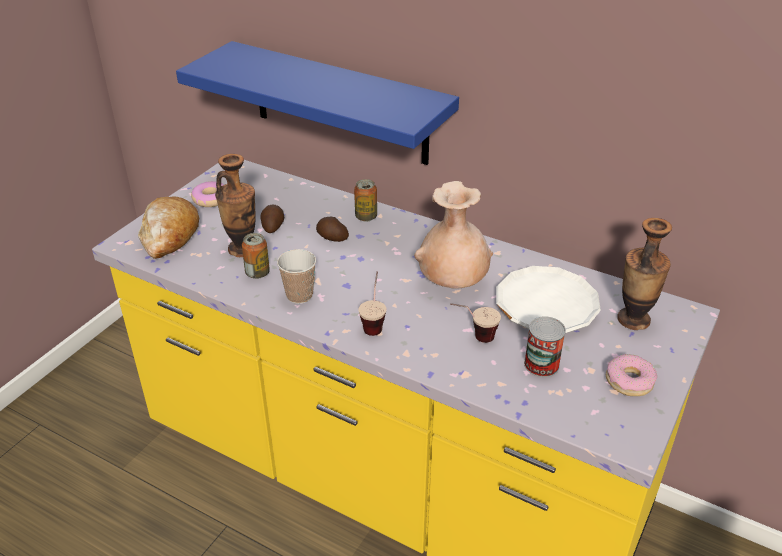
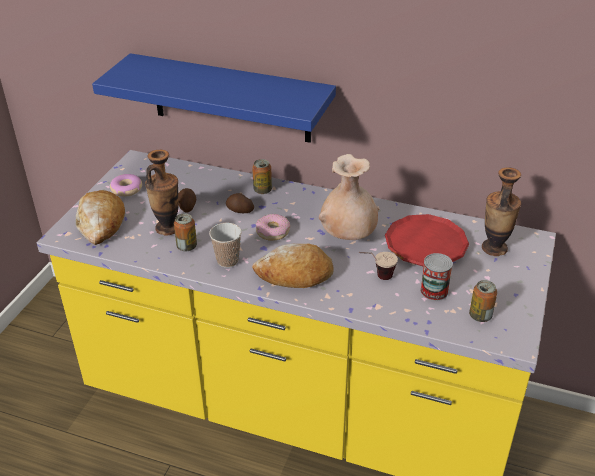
camera: 10 degrees left, 0 degrees up
cup [358,271,387,336] -> bread [252,244,334,288]
white plate [496,266,601,333] -> red plate [385,214,469,267]
donut [606,354,657,396] -> donut moved to [256,214,290,241]
none -> can [469,280,497,322]

